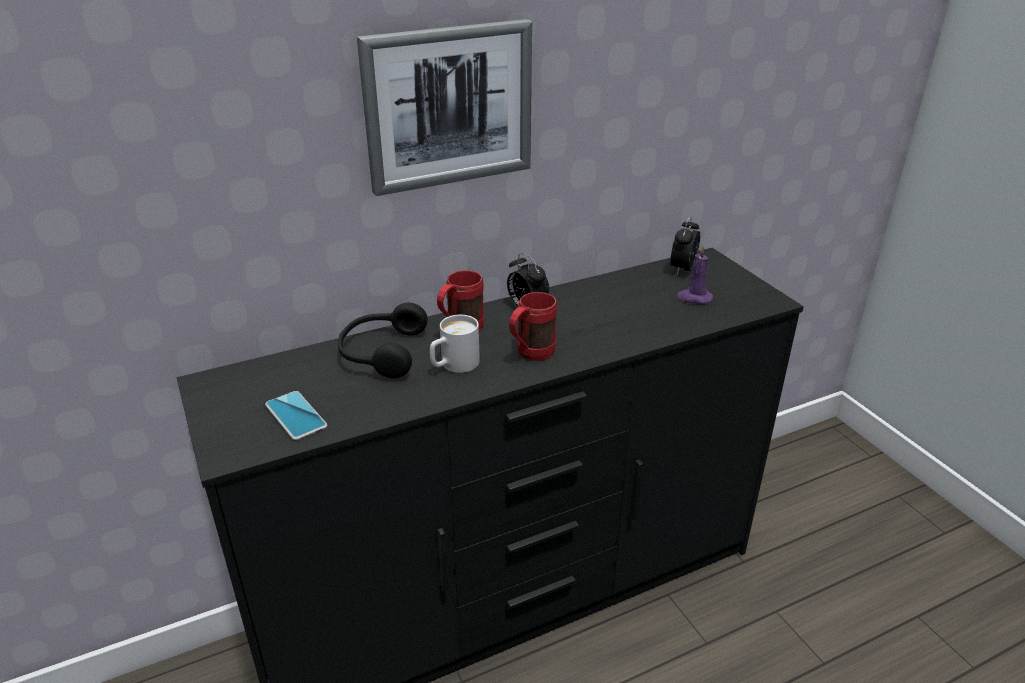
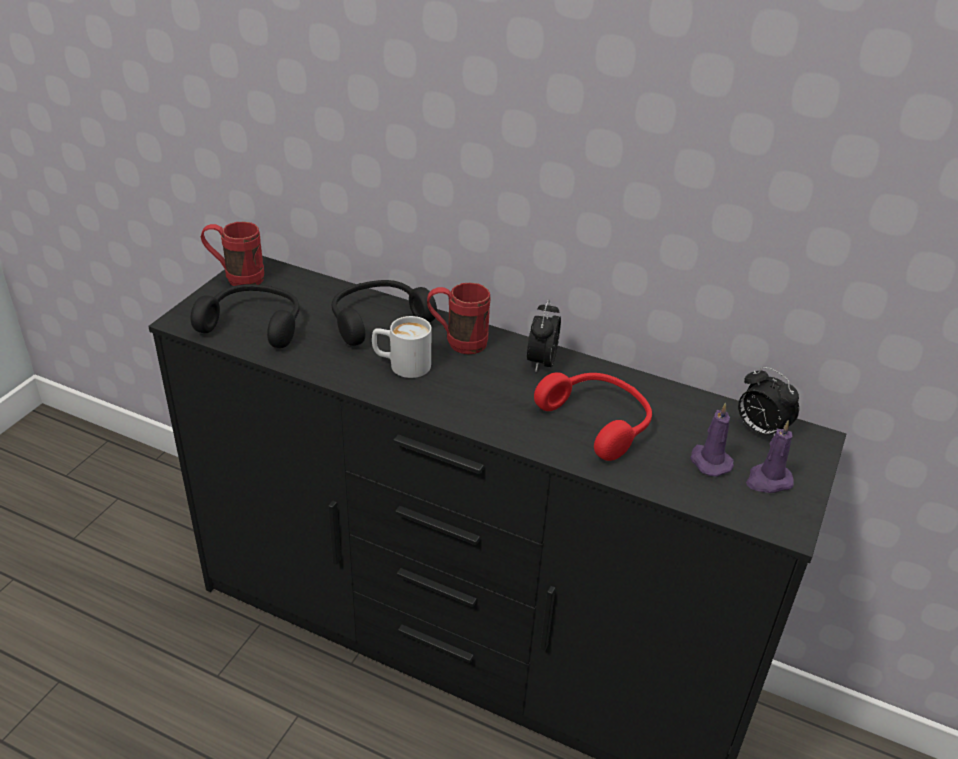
camera: 50 degrees right, 5 degrees up
phone [265,391,327,440] -> black headphones [191,284,299,348]
picture [357,19,532,196] -> none
red mug [509,292,557,361] -> red mug moved to [201,222,264,286]
alarm clock [671,216,700,275] -> alarm clock turned 120 degrees counterclockwise [738,367,799,436]
none -> red headphones [534,372,652,461]
none -> purple candle [746,420,794,493]

